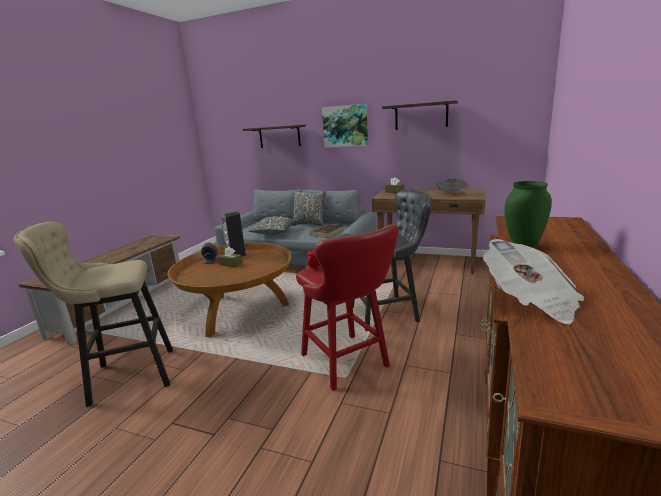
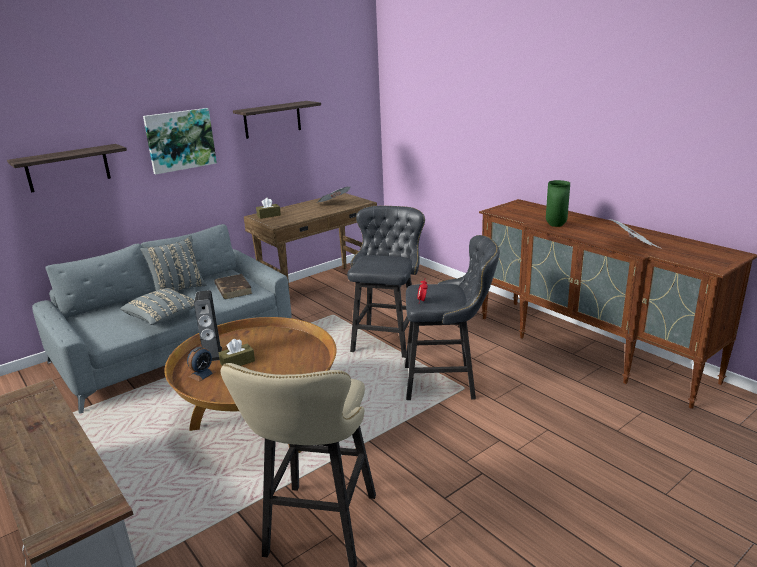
camera: 60 degrees left, 5 degrees up
red stool [296,224,399,391] -> grey stool [405,235,500,400]

